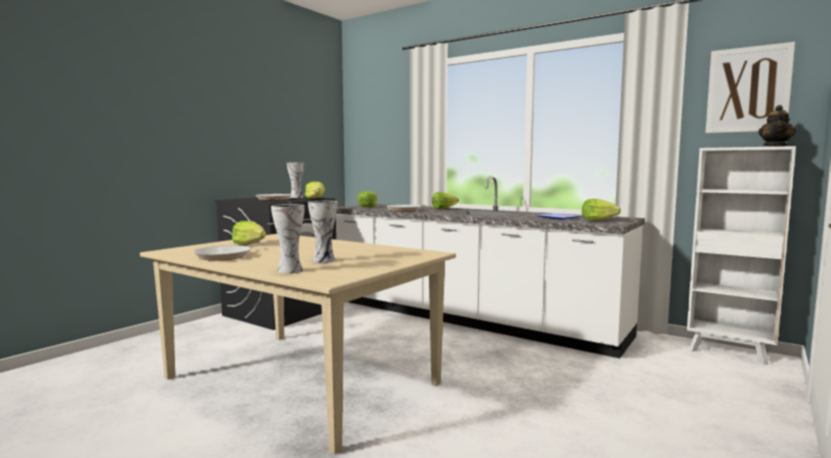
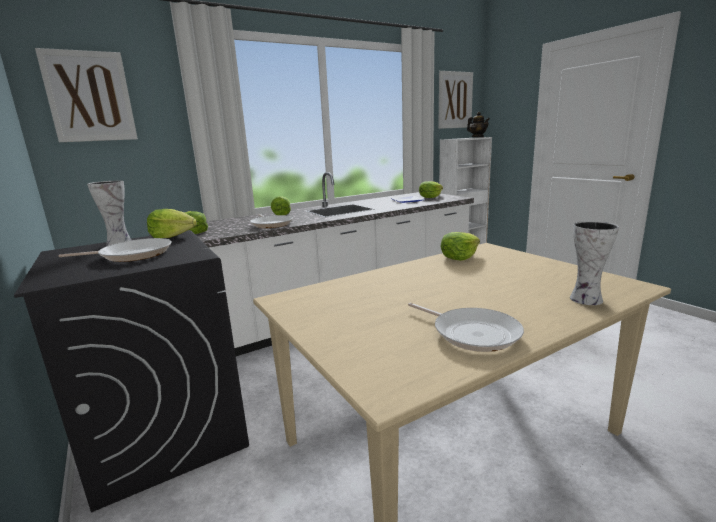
camera: 65 degrees left, 10 degrees up
lettuce [232,221,266,245] -> lettuce moved to [441,232,480,260]
vase [308,201,338,263] -> none
none -> picture [35,48,138,142]

